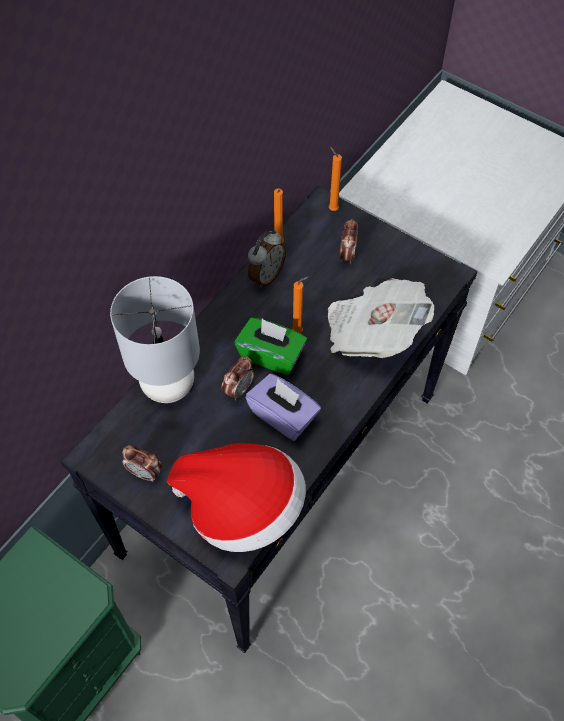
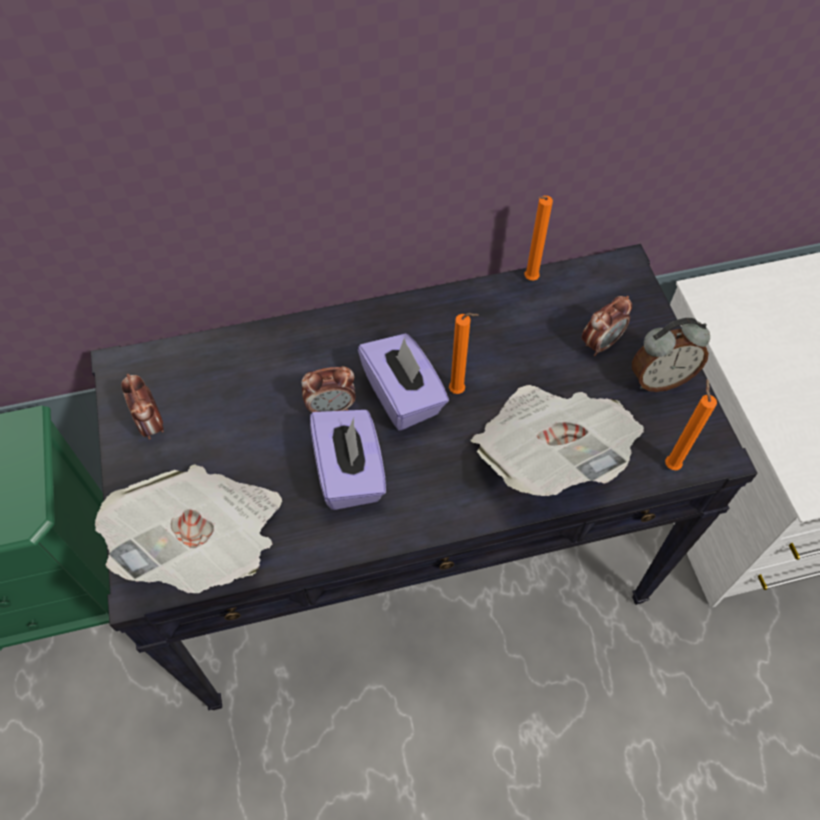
camera: 40 degrees right, 0 degrees up
grey table lamp [110,276,200,403] -> none
hat [167,443,306,552] -> newspaper [95,464,282,593]
green tissue box [235,318,307,375] -> purple tissue box [358,333,449,430]
alarm clock [248,230,286,288] -> alarm clock moved to [632,318,710,392]
orange candle [329,147,342,211] -> orange candle moved to [665,379,717,470]

